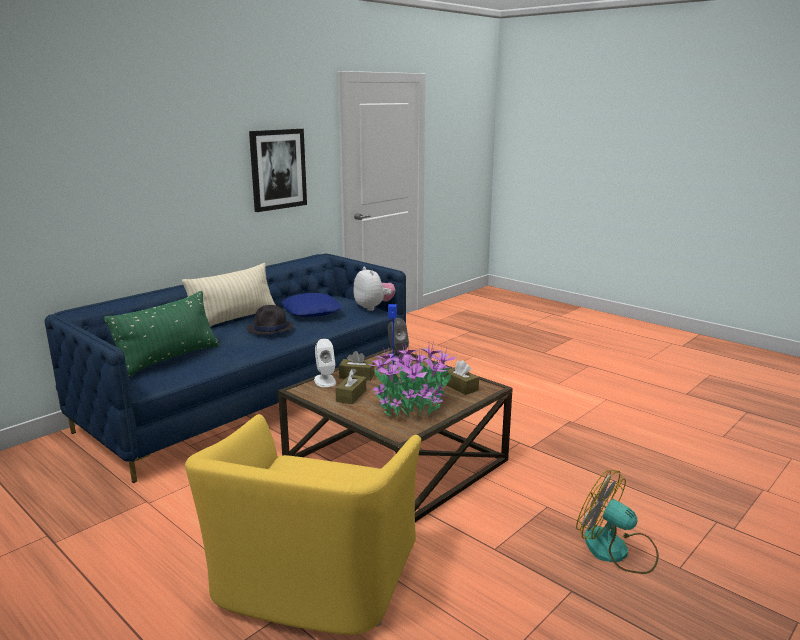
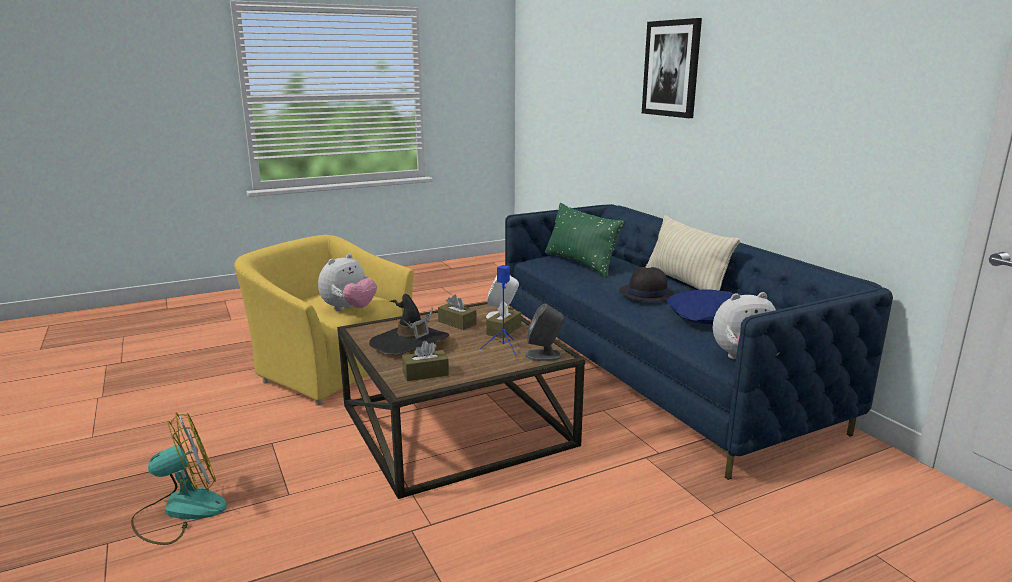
camera: 110 degrees right, 0 degrees up
picture [249,129,307,212] -> picture moved to [642,18,702,118]
potted plant [369,340,456,418] -> black hat [369,294,449,355]
none -> plush toy [318,254,377,311]

